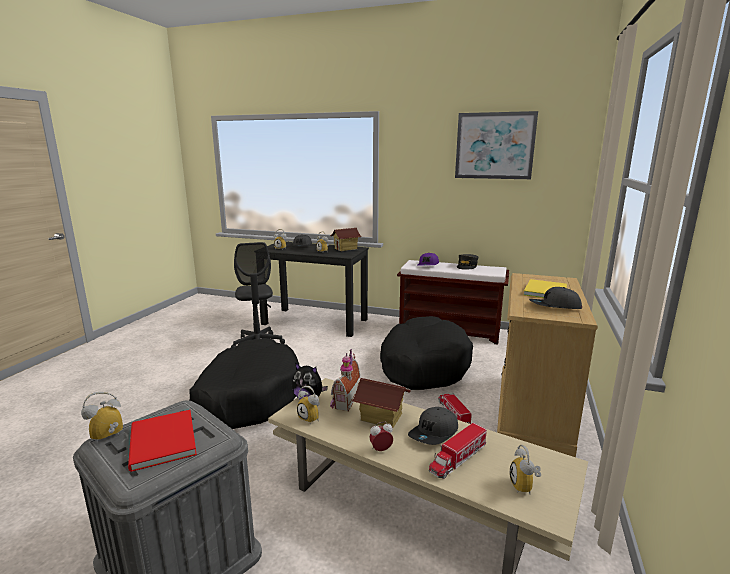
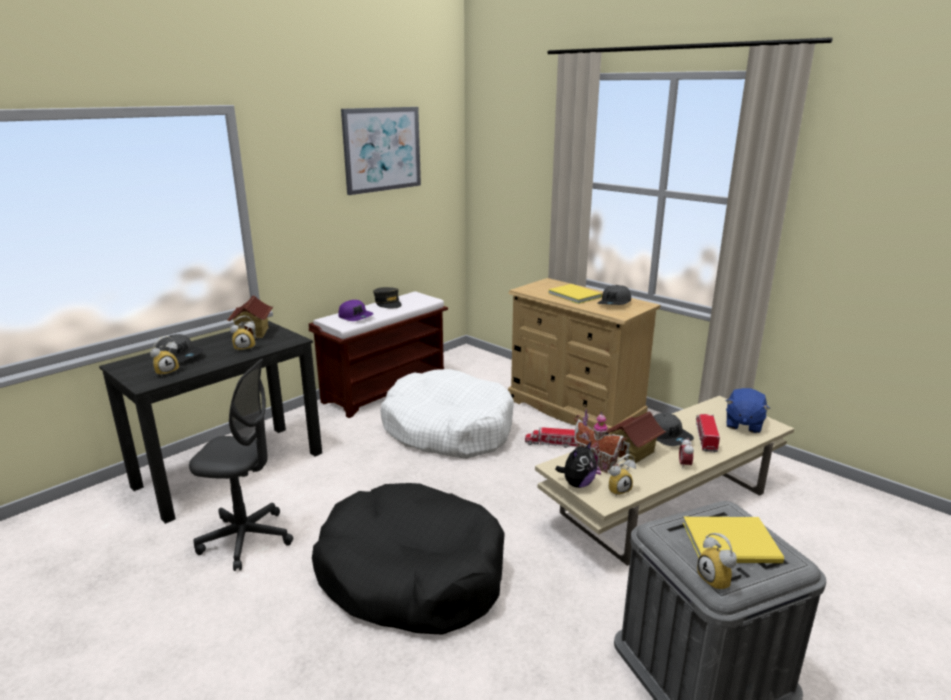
camera: 65 degrees left, 5 degrees up
red book [128,410,197,472] -> yellow book [683,517,784,563]
black dog bed [380,316,473,390] -> white dog bed [380,369,514,459]
toy truck [429,423,487,479] -> toy truck turned 150 degrees counterclockwise [696,414,720,453]
alarm clock [510,445,541,494] -> blue plush toy [726,388,770,433]

